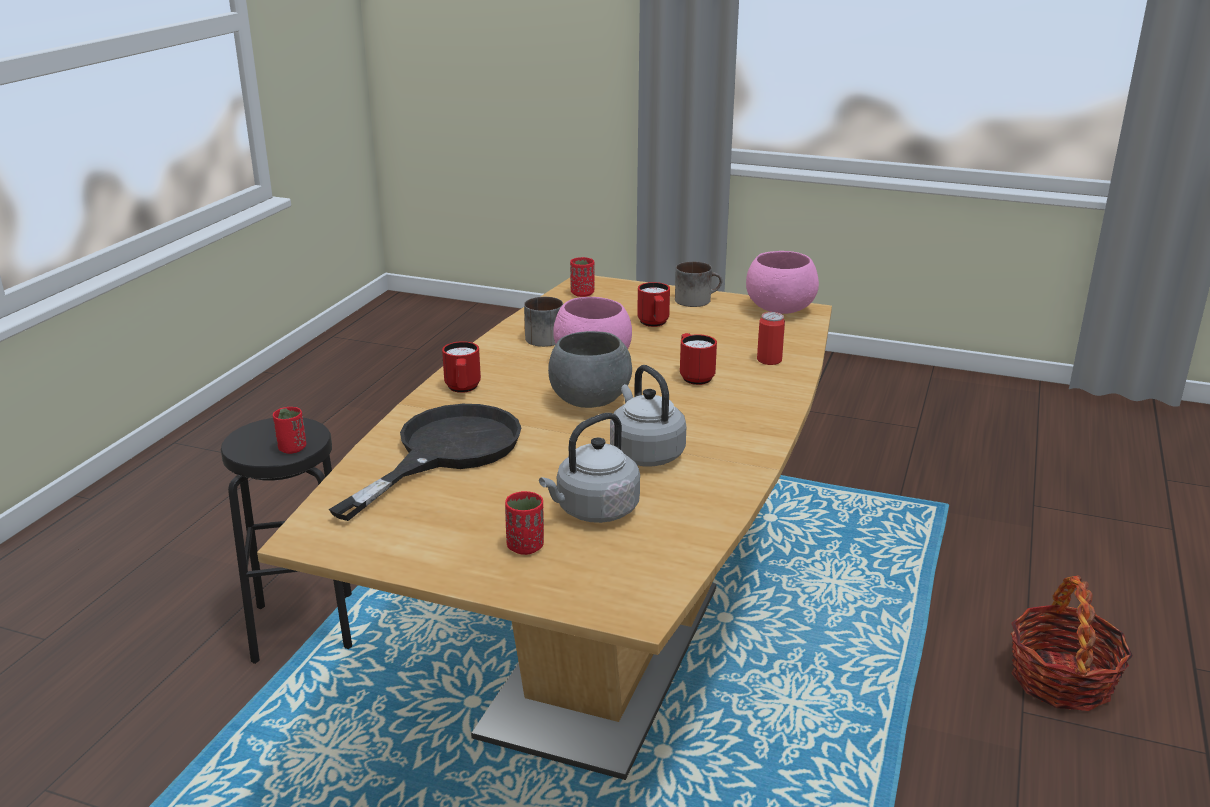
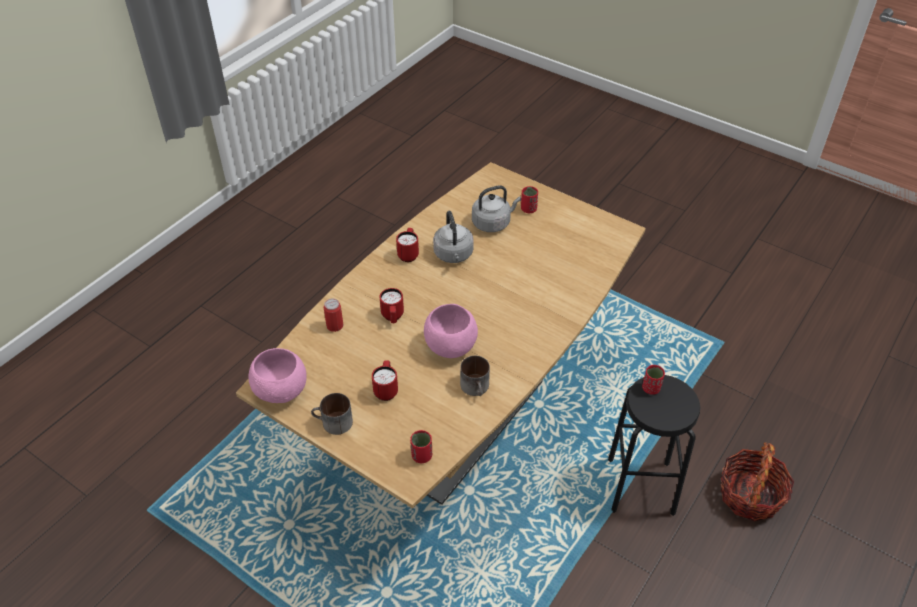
camera: 165 degrees left, 20 degrees up
black frying pan [329,404,521,521] -> none
red mug [442,341,481,393] -> red mug moved to [396,228,419,262]
grey bowl [548,331,632,408] -> none
basket [1011,575,1133,711] -> basket moved to [720,442,794,521]

